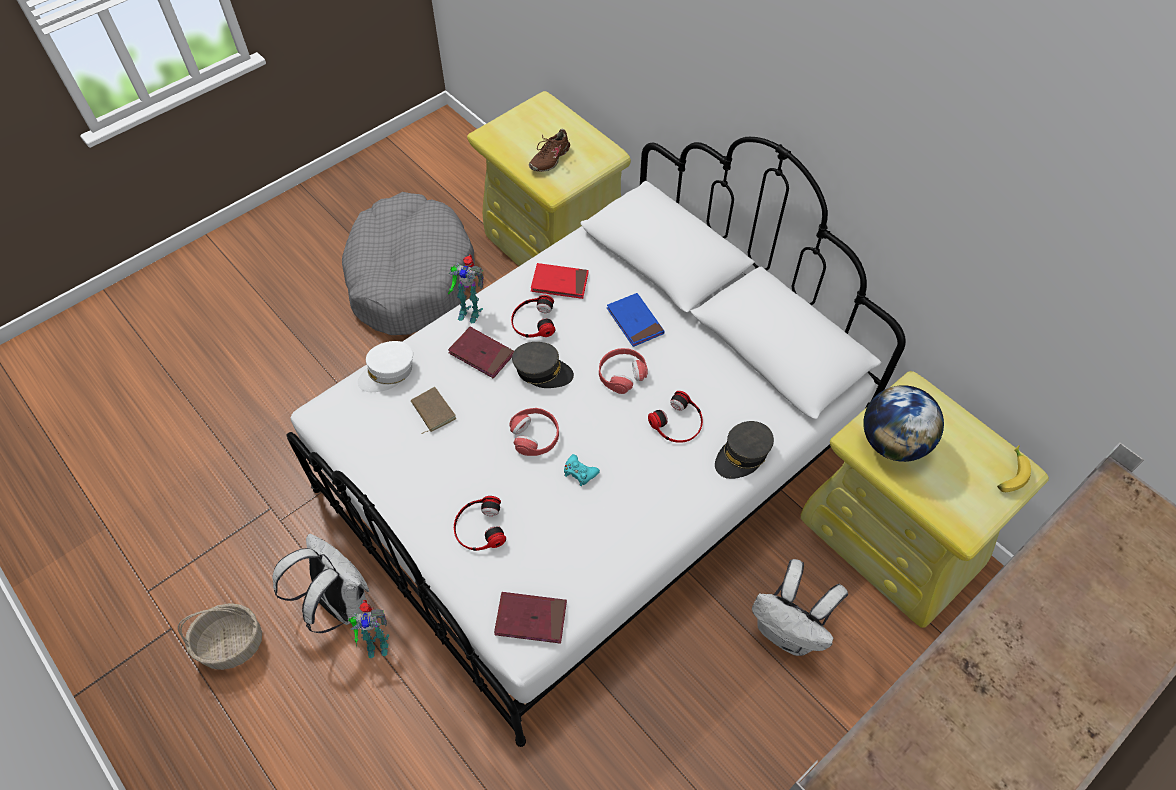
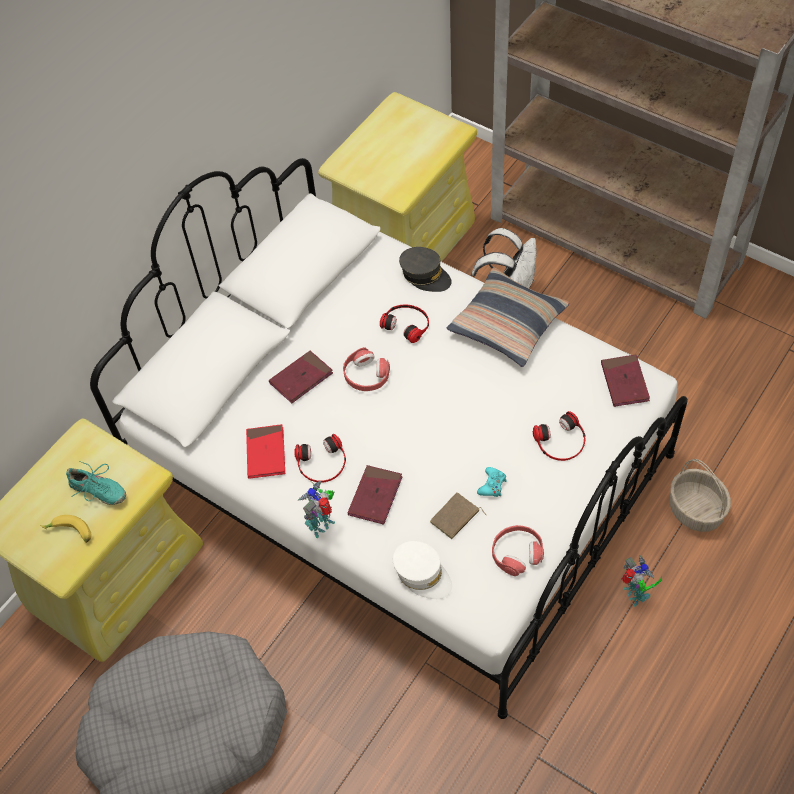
camera: 100 degrees left, 0 degrees up
basket [178,603,262,670] -> basket moved to [670,459,731,532]
white backpack [272,534,369,633] -> none
toy robot [448,255,484,323] -> toy robot turned 135 degrees counterclockwise [298,481,335,538]
red headphones [509,408,559,456] -> red headphones moved to [492,525,544,576]
grey cap [512,342,574,388] -> none
brown shoe [529,129,571,172] -> turquoise shoe [66,461,126,505]
turquoise game controller [564,454,600,486] -> turquoise game controller moved to [477,467,507,497]
blue book [607,293,665,347] -> red book [269,351,333,403]
globe [863,385,944,462] -> none
banana [997,445,1031,492] -> banana moved to [40,515,92,543]
none -> pillow [447,268,569,367]

